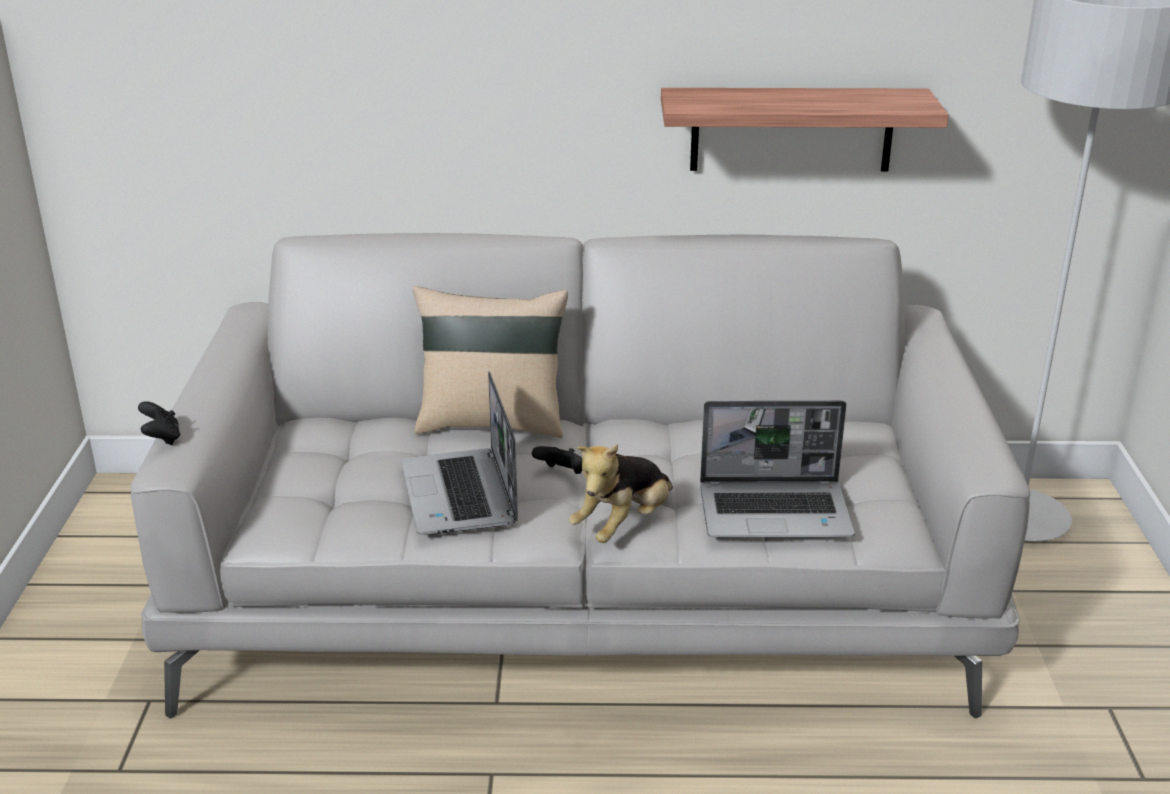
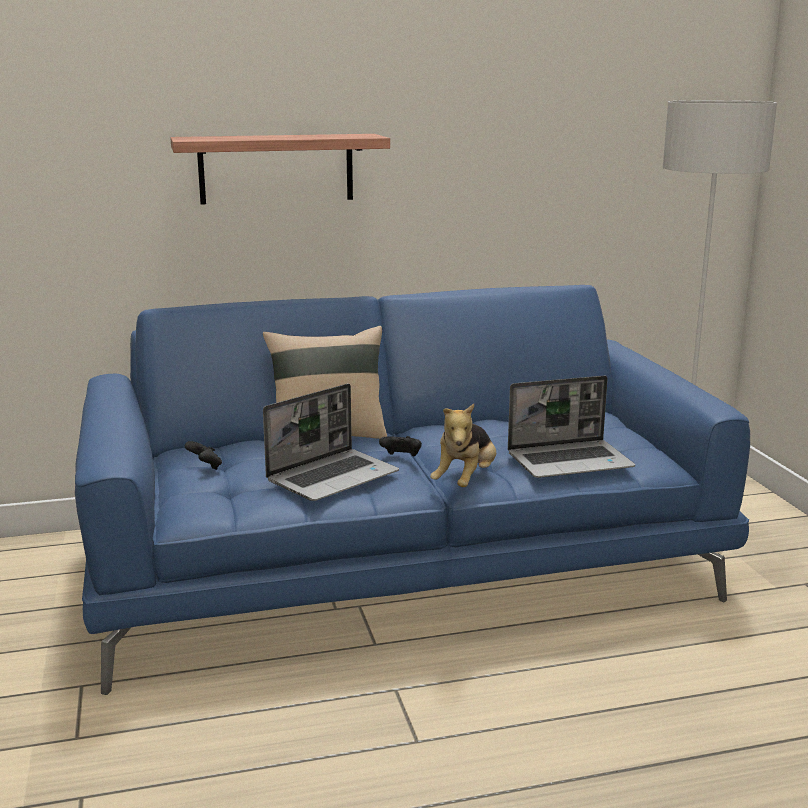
camera: 15 degrees left, 10 degrees down
grey sofa [131,233,1030,719] -> blue sofa [75,285,750,695]
black game controller [138,401,180,445] -> black game controller moved to [185,441,222,470]
laptop [401,371,518,535] -> laptop turned 105 degrees counterclockwise [263,384,399,501]
shelf [661,88,949,171] -> shelf moved to [170,134,390,205]

